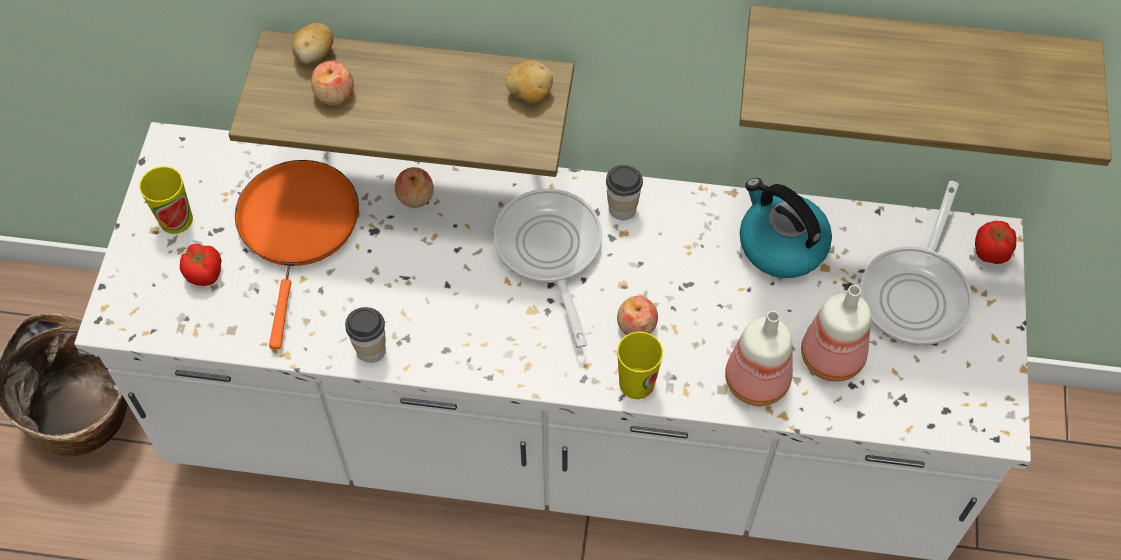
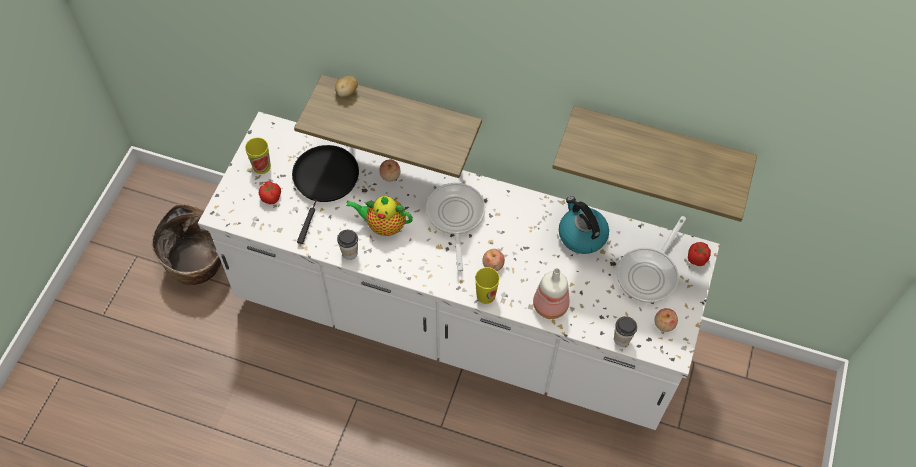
camera: 10 degrees right, 0 degrees up
orange frying pan [235,160,359,349] -> black frying pan [292,145,359,244]
apple [311,61,354,105] -> apple moved to [654,308,678,332]
potato [506,60,553,103] -> none
cup [606,165,643,220] -> cup moved to [614,316,637,347]
bottle [801,285,871,382] -> none
none -> teapot [346,196,413,236]

